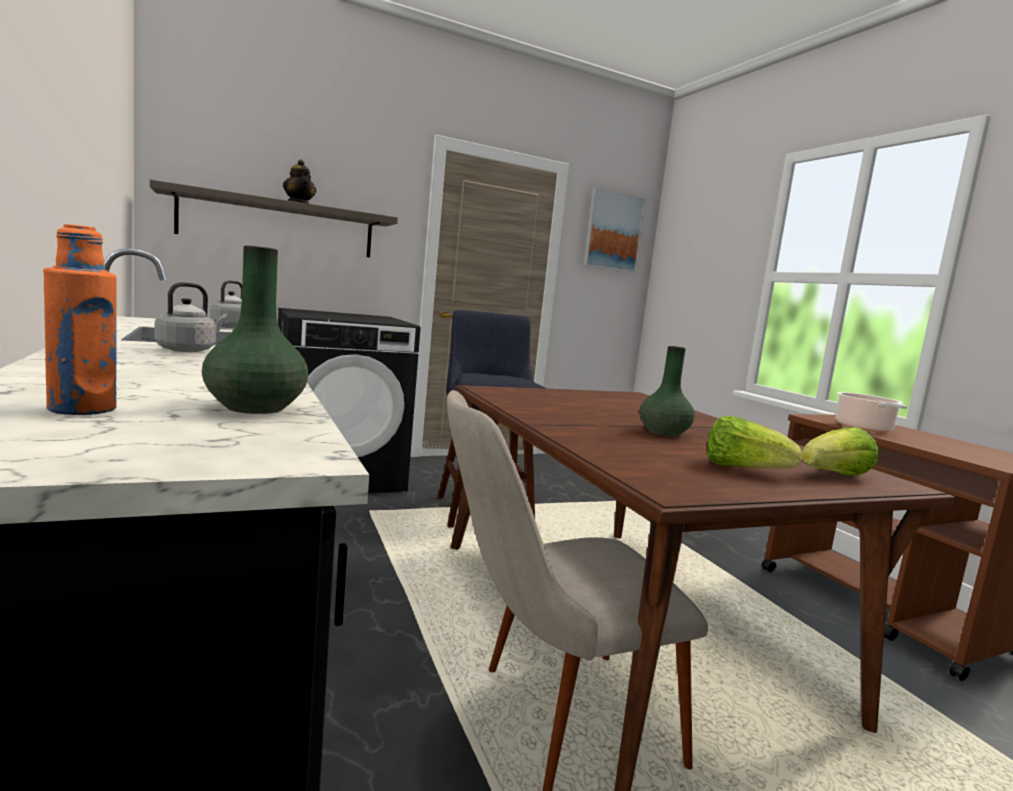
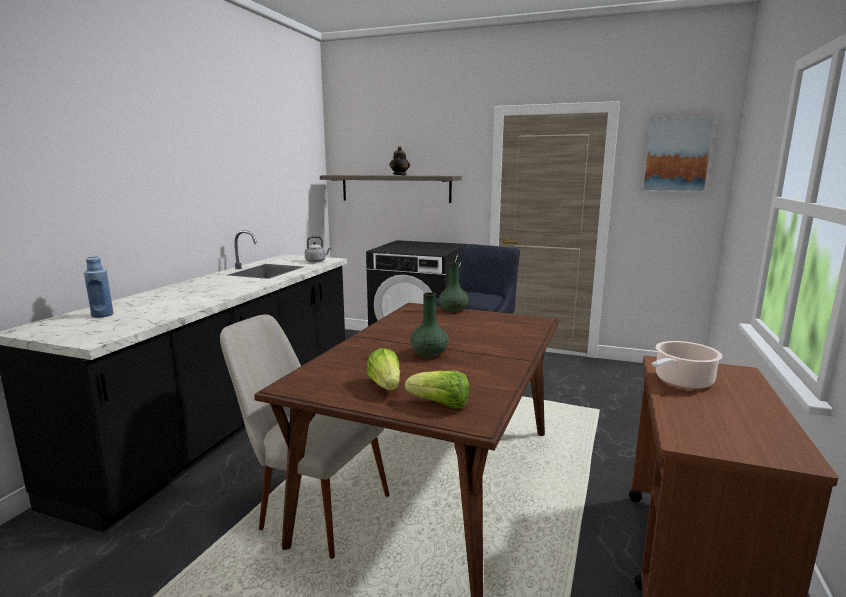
camera: 45 degrees right, 5 degrees up
orange bottle [43,224,117,415] -> blue bottle [84,256,113,318]
grey kettle [154,282,228,352] -> none
green vase [202,245,308,414] -> green vase moved to [439,262,468,312]

